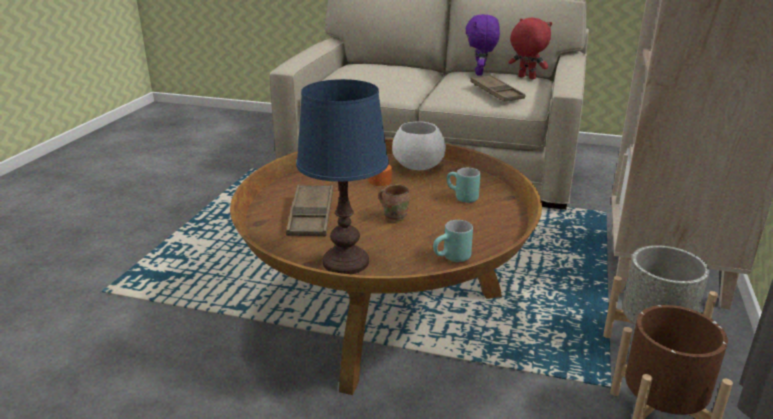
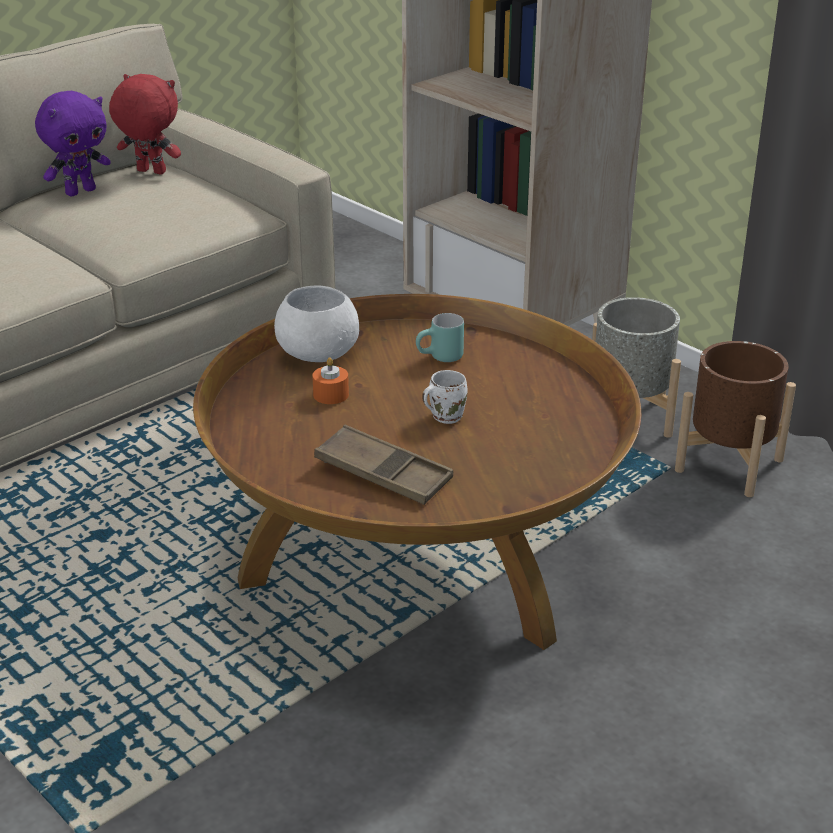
camera: 60 degrees left, 5 degrees up
blue table lamp [296,79,389,274] -> none
brown mug [379,184,410,222] -> white mug [422,370,468,424]
turquoise mug [433,220,473,262] -> none
purple plush toy [466,14,500,76] -> purple plush toy turned 75 degrees counterclockwise [35,91,111,196]
brown tray [470,75,525,102] -> none
red plush toy [508,18,552,79] -> red plush toy turned 45 degrees clockwise [109,74,181,174]

